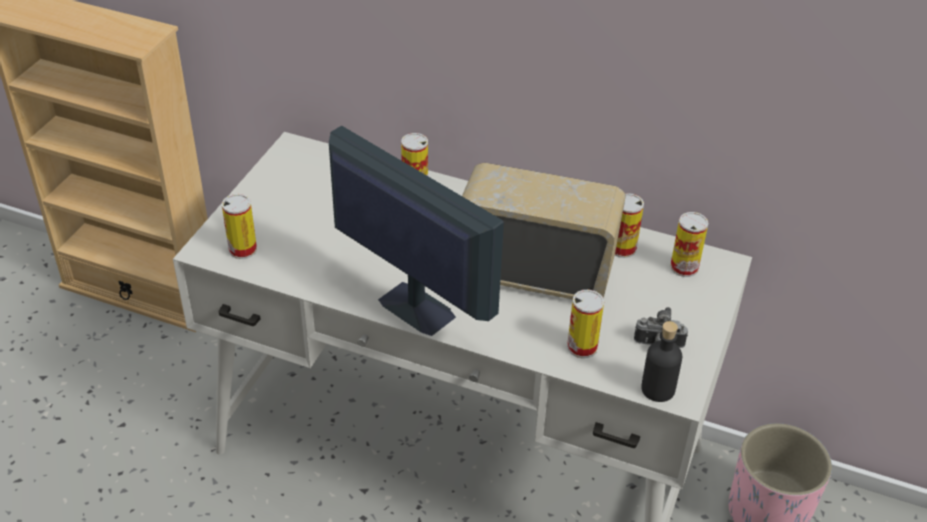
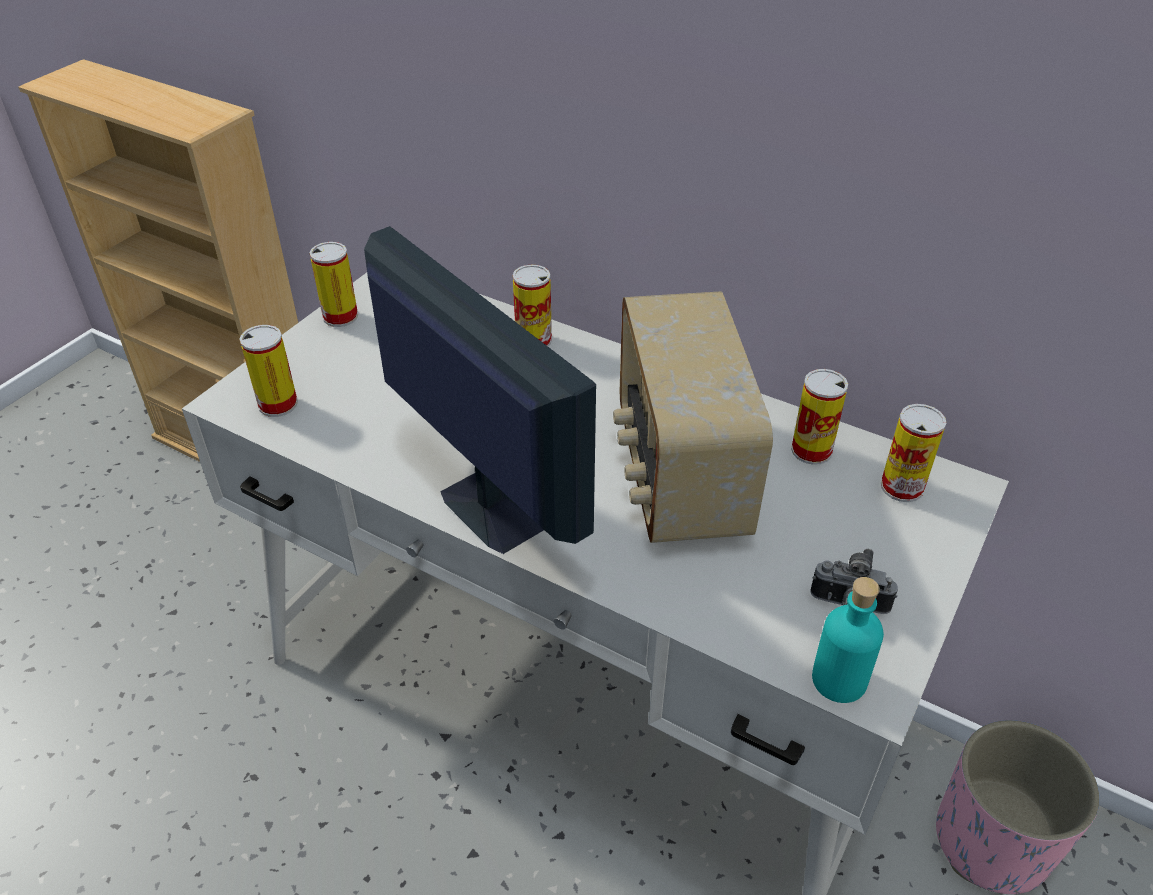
camera: 10 degrees right, 0 degrees up
radio [462,163,626,299] -> radio turned 120 degrees counterclockwise [613,291,773,543]
can [567,289,604,358] -> can moved to [310,242,358,327]
black bottle [641,321,682,402] -> turquoise bottle [812,577,884,703]

